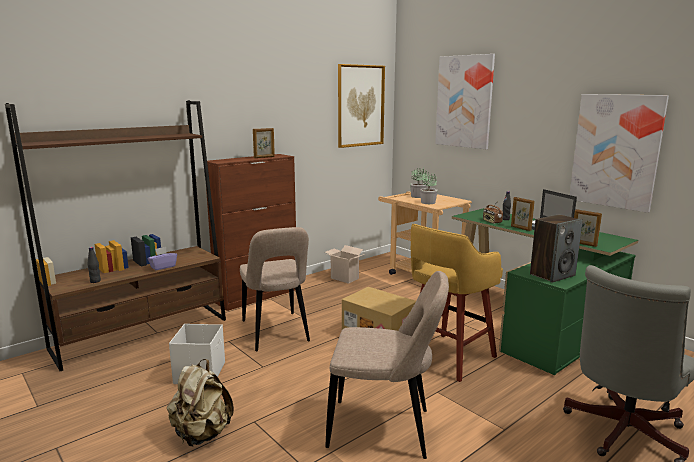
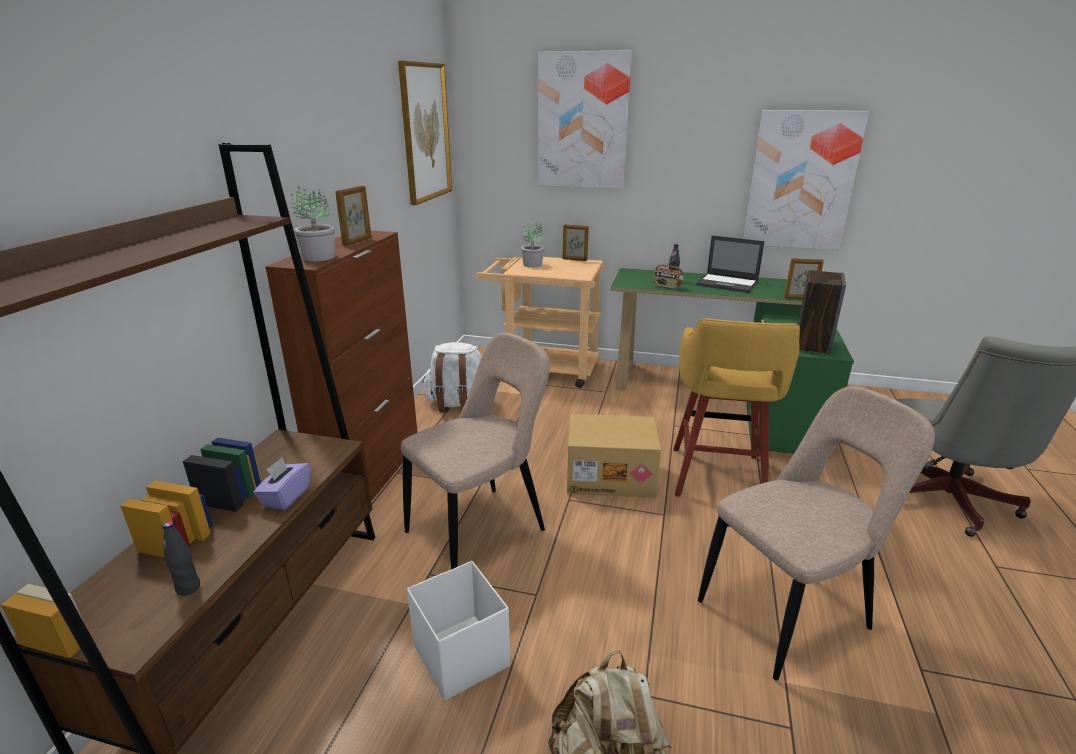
camera: 35 degrees left, 10 degrees up
beige chair [240,227,310,351] -> beige chair turned 75 degrees counterclockwise [401,333,550,570]
cardboard box [325,245,365,284] -> white backpack [422,342,482,413]
potted plant [420,171,438,204] -> potted plant moved to [291,186,335,261]
picture frame [511,197,535,231] -> picture frame moved to [563,224,589,261]

